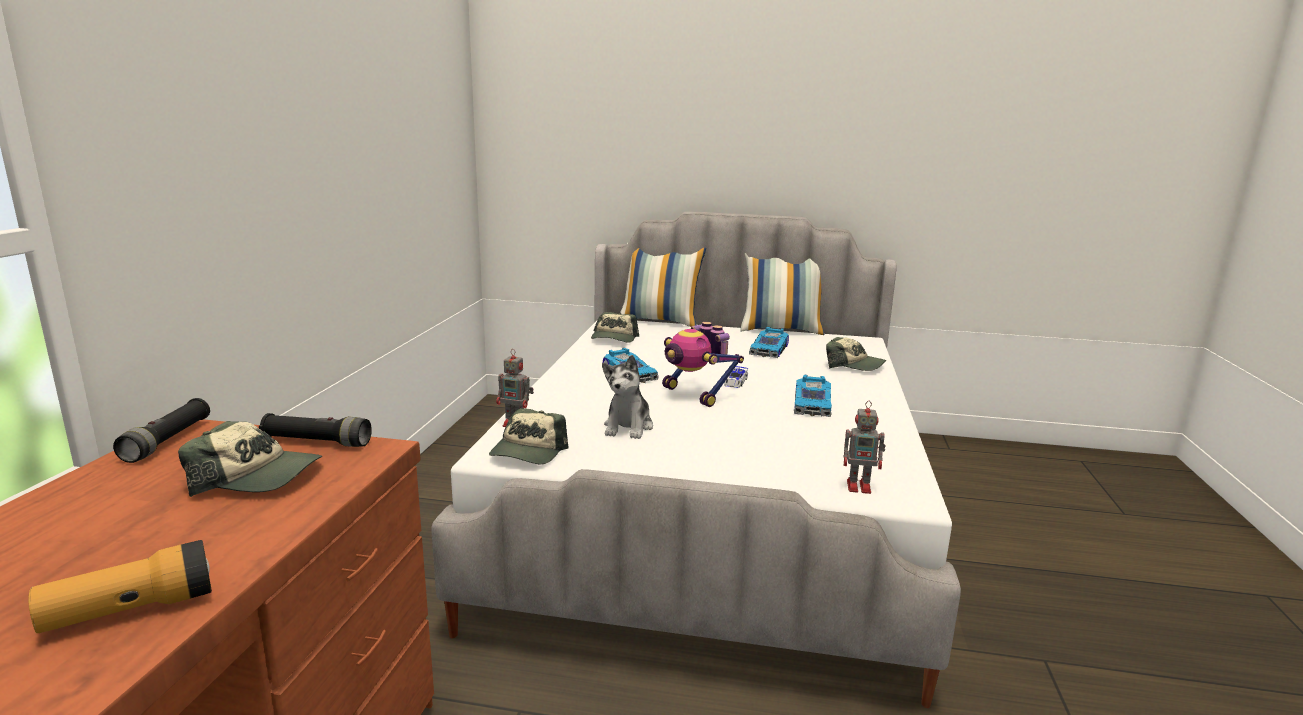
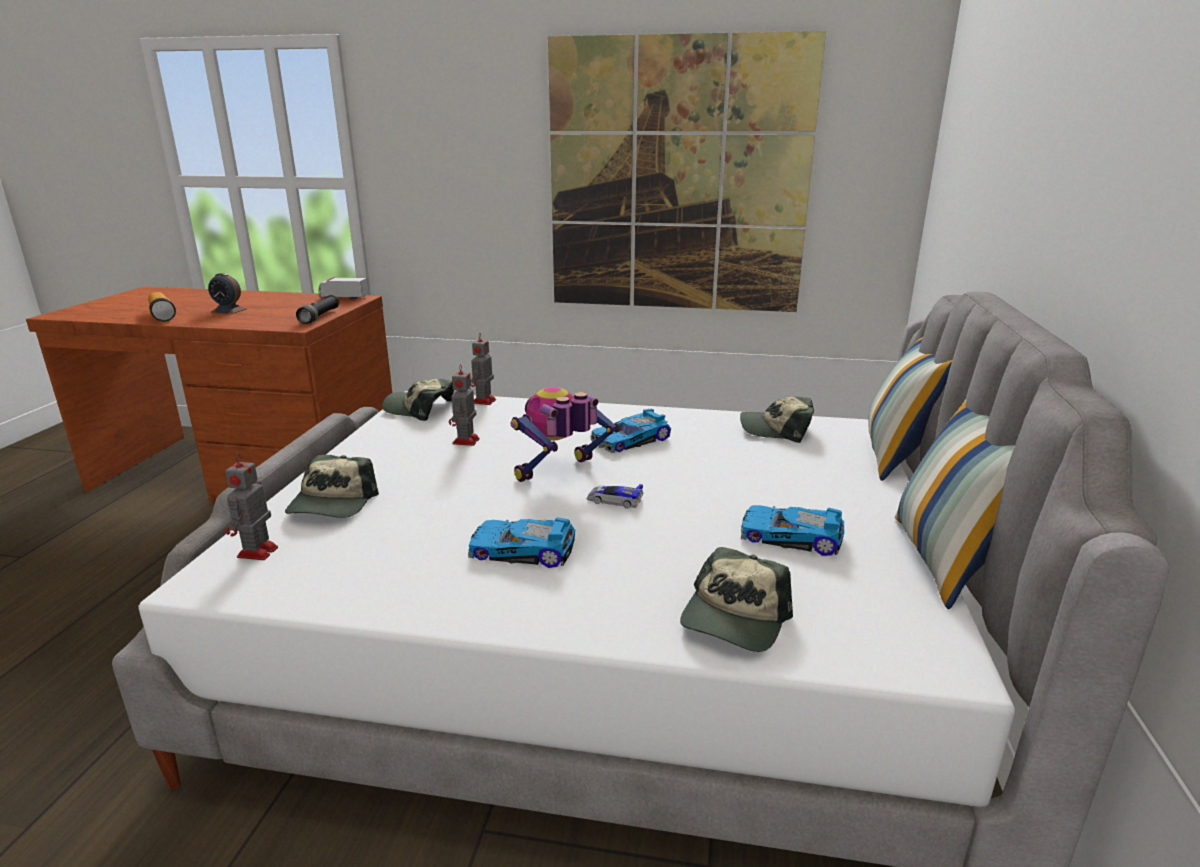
camera: 90 degrees right, 5 degrees up
black flashlight [113,398,210,463] -> toy truck [318,277,369,300]
cap [178,421,322,497] -> cap moved to [285,455,379,518]
plush toy [602,355,653,439] -> toy robot [449,364,480,446]
none -> alarm clock [208,273,247,314]
none -> picture [548,31,826,312]

